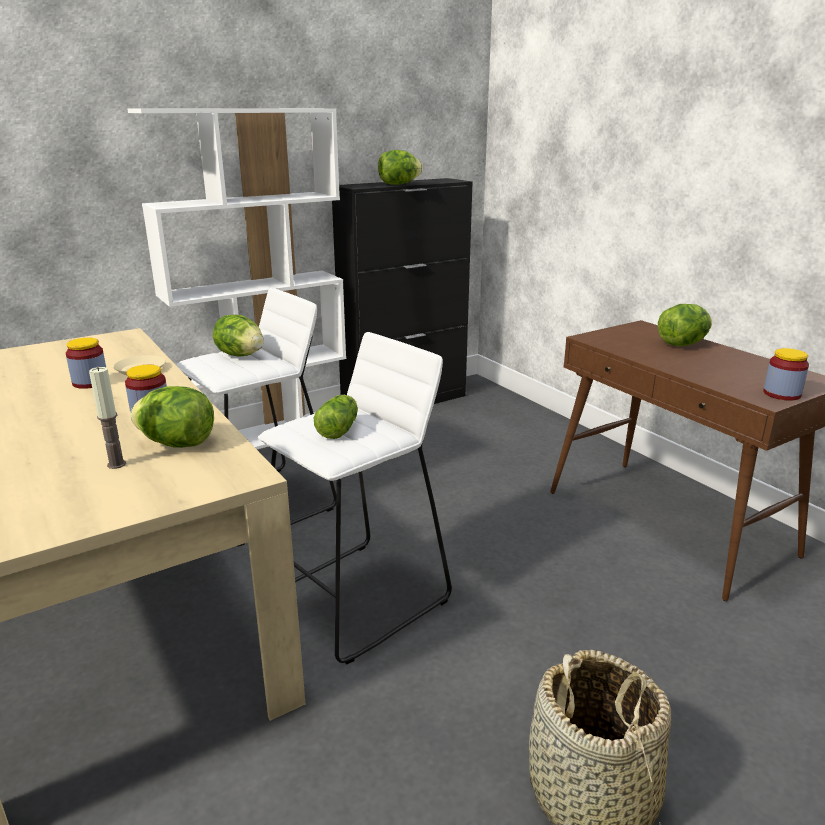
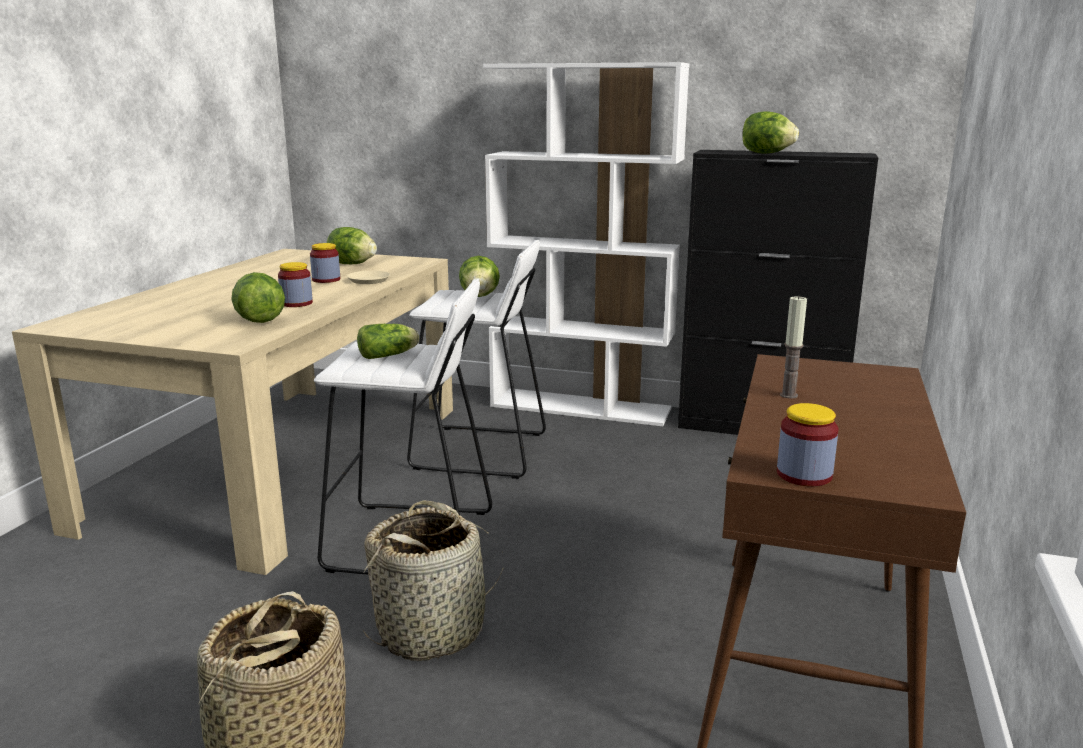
camera: 50 degrees right, 5 degrees down
candle [89,367,126,469] -> candle moved to [780,295,807,399]
lettuce [658,304,712,346] -> lettuce moved to [327,227,377,264]
none -> basket [362,501,504,661]

